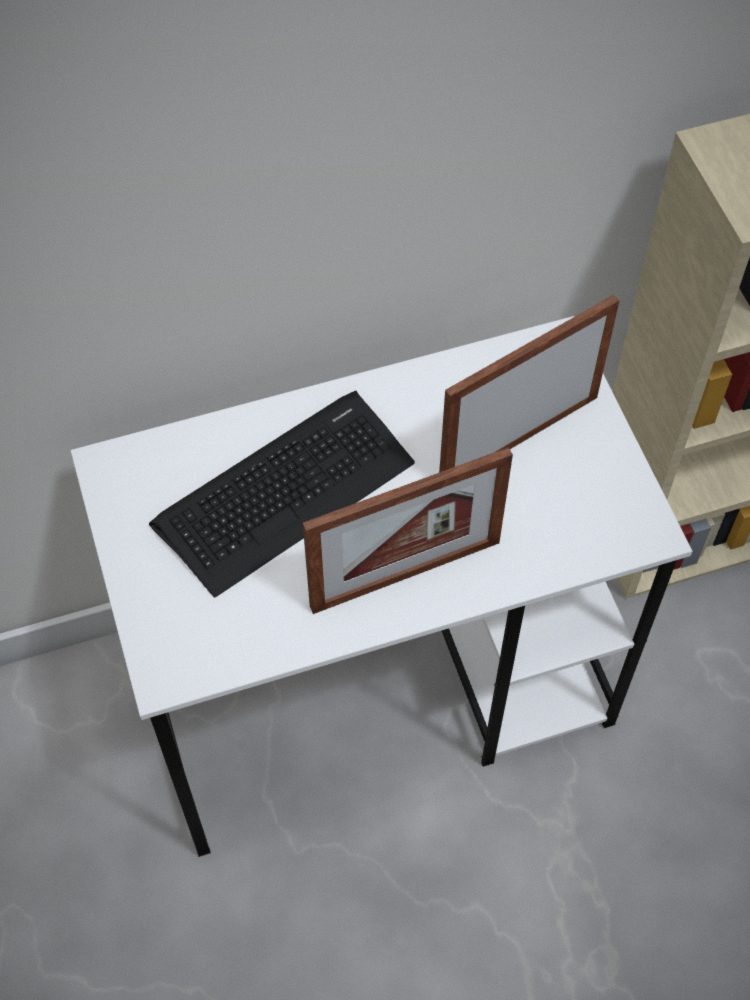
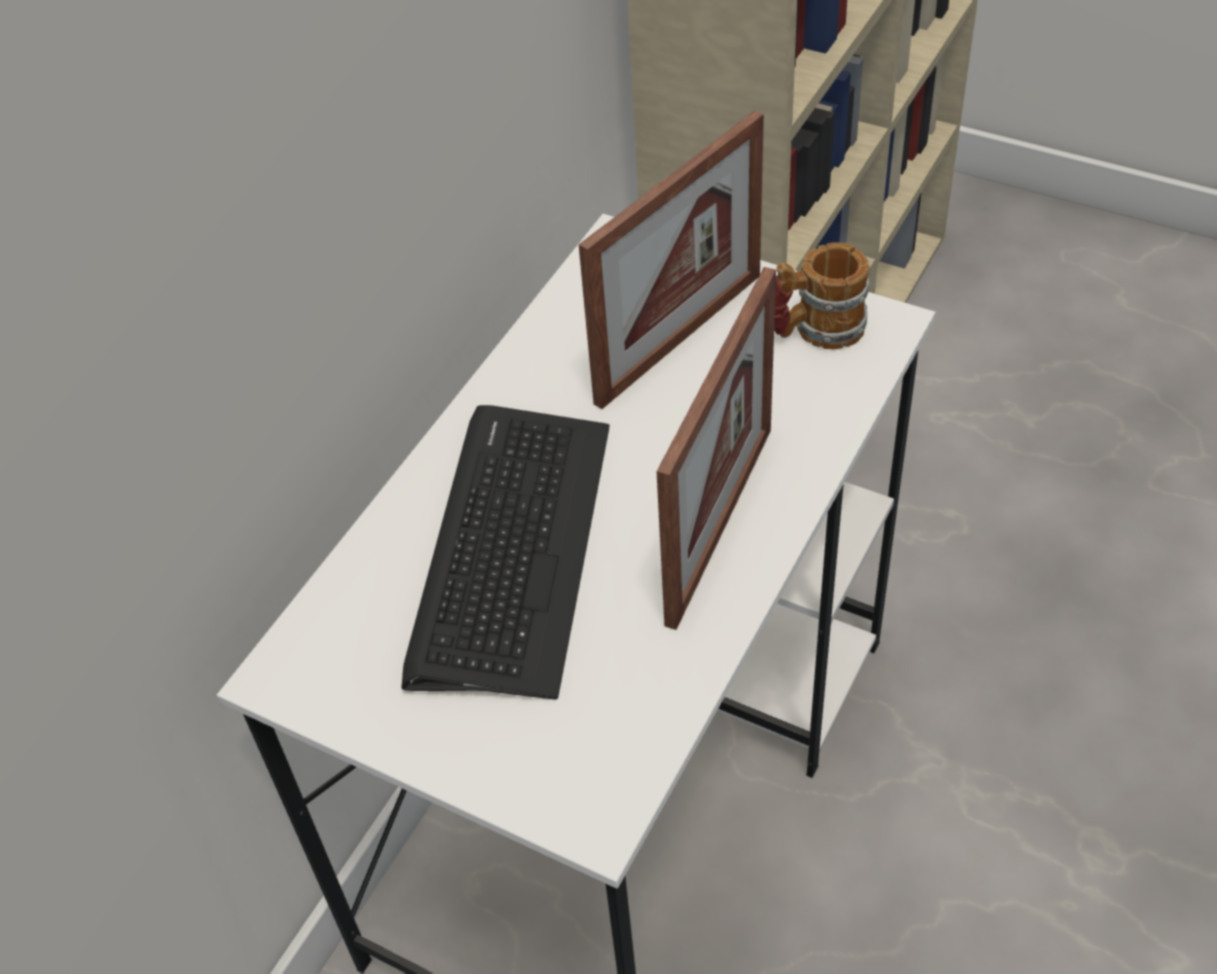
camera: 40 degrees left, 10 degrees down
picture frame [439,295,619,473] -> picture frame turned 150 degrees counterclockwise [579,110,764,409]
none -> mug [774,243,869,349]

